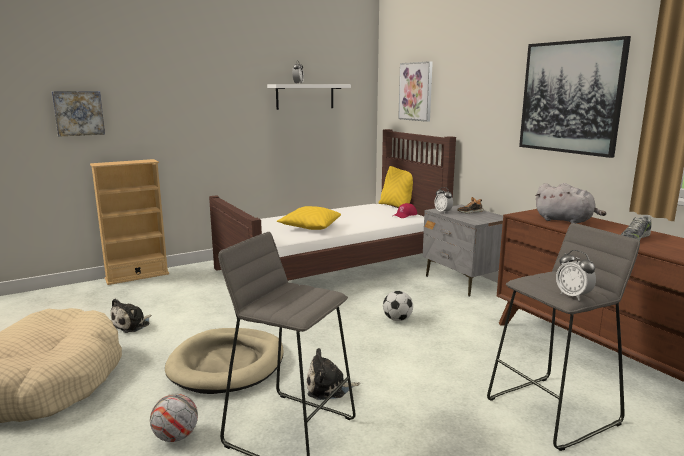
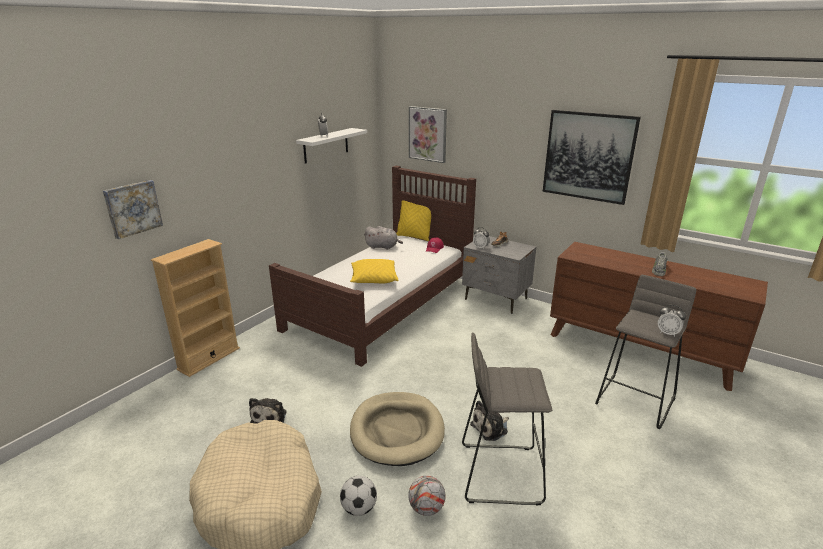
camera: 25 degrees left, 10 degrees up
football [383,291,413,321] -> football moved to [340,476,377,516]
grey plush toy [535,183,606,223] -> grey plush toy moved to [364,226,403,250]

